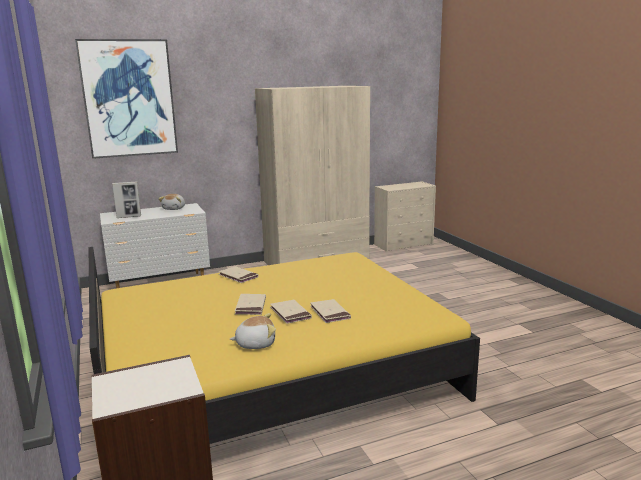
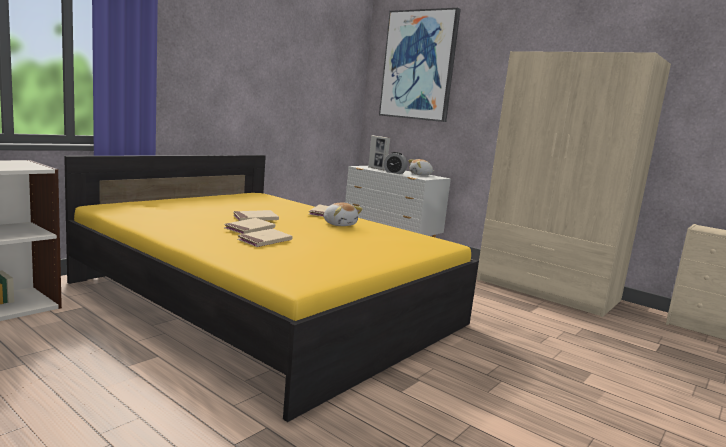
camera: 60 degrees right, 5 degrees down
plush toy [230,313,276,349] -> plush toy moved to [324,203,363,226]
none -> alarm clock [384,152,407,174]

